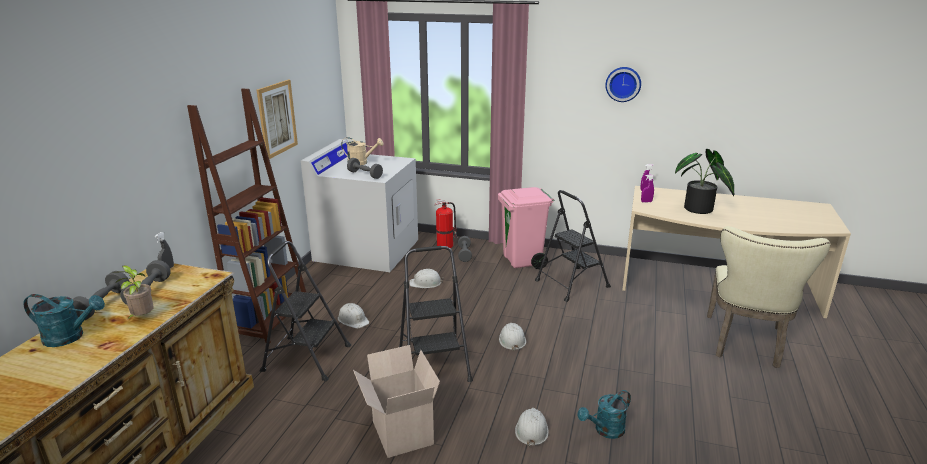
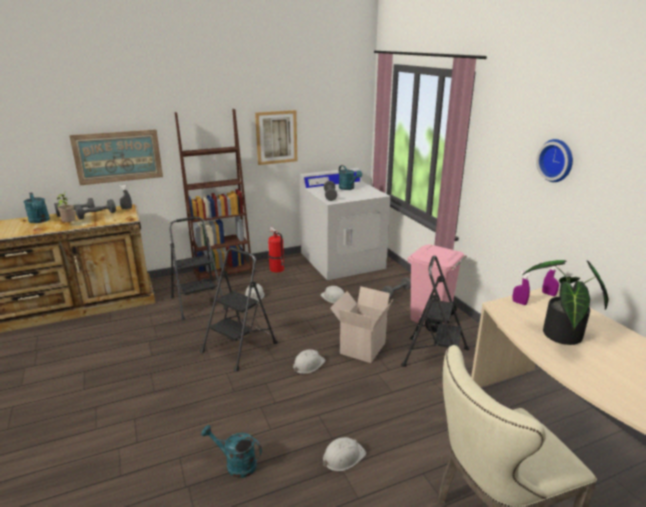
camera: 50 degrees right, 0 degrees up
beige watering can [341,137,383,165] -> turquoise watering can [339,165,362,190]
cardboard box [353,345,440,458] -> cardboard box moved to [330,286,393,363]
fire extinguisher [435,199,457,248] -> fire extinguisher moved to [268,227,284,272]
white hard hat [515,408,549,447] -> white hard hat moved to [323,437,366,471]
none -> picture [69,129,163,185]

